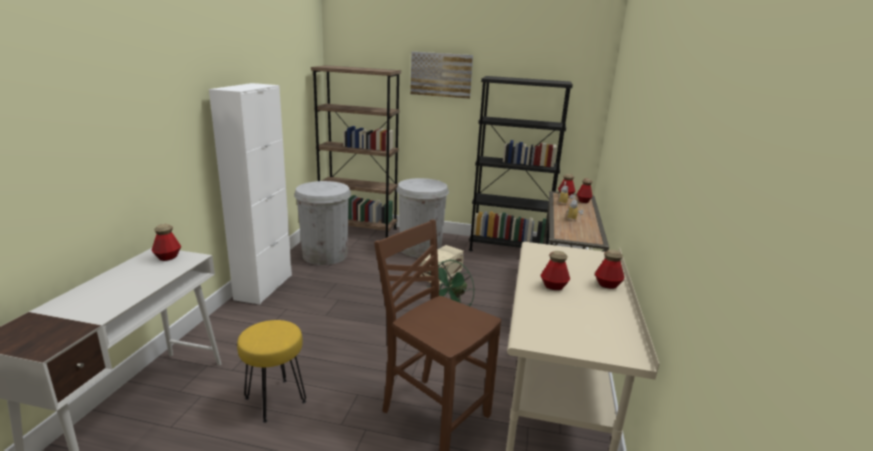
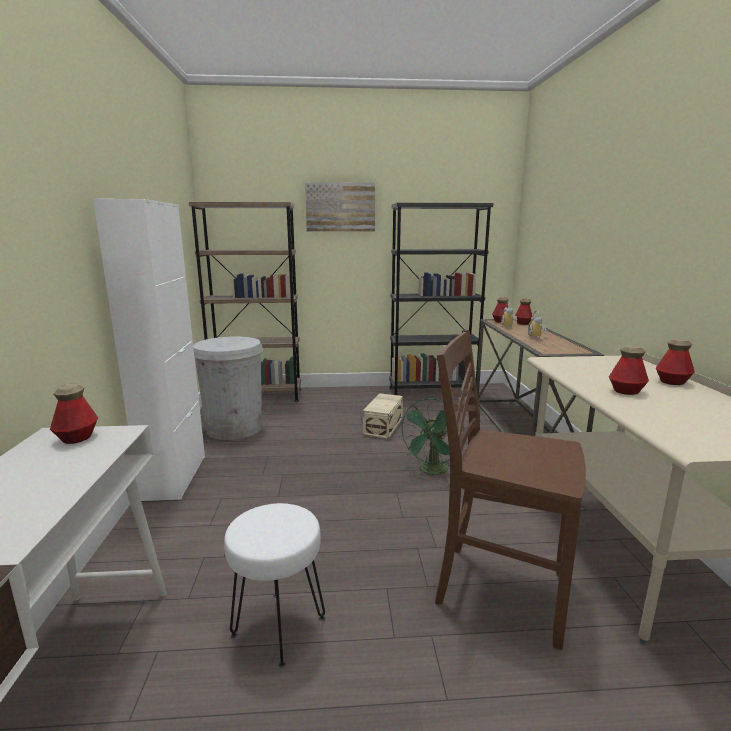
camera: 15 degrees left, 5 degrees down
yellow stool [237,320,306,423] -> white stool [224,503,325,667]
white trash can [396,178,449,258] -> none

